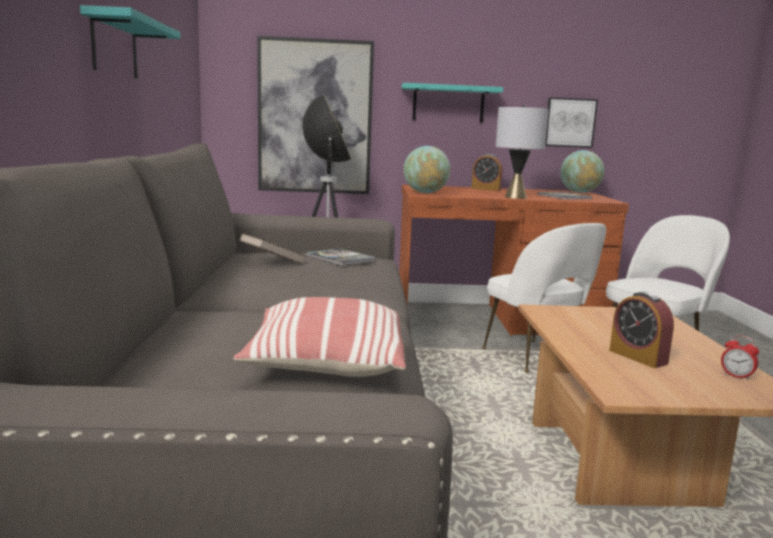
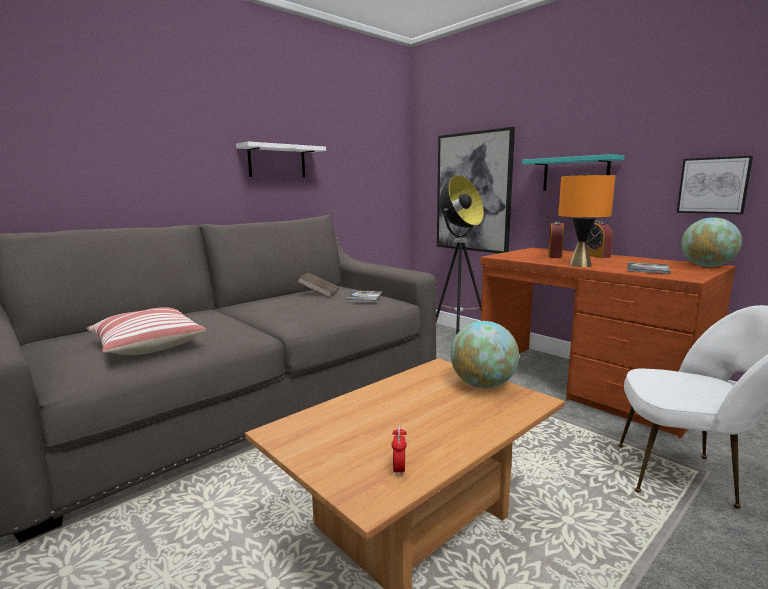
camera: 50 degrees right, 0 degrees up
turquoise shelf [80,5,181,78] -> white shelf [236,142,326,177]
globe [404,146,450,193] -> globe moved to [450,321,519,389]
white chair [482,223,606,372] -> none
grey table lamp [496,105,549,199] -> orange table lamp [558,173,615,267]
alarm clock [609,292,674,368] -> alarm clock moved to [548,221,564,258]

